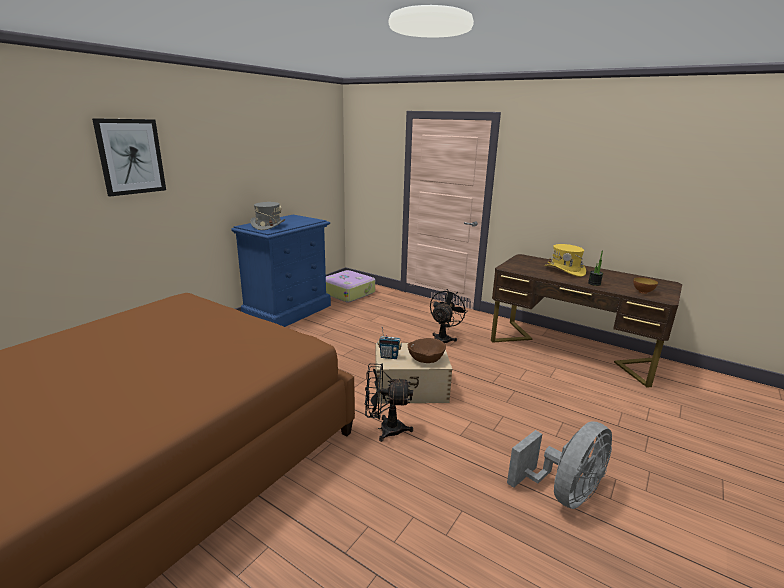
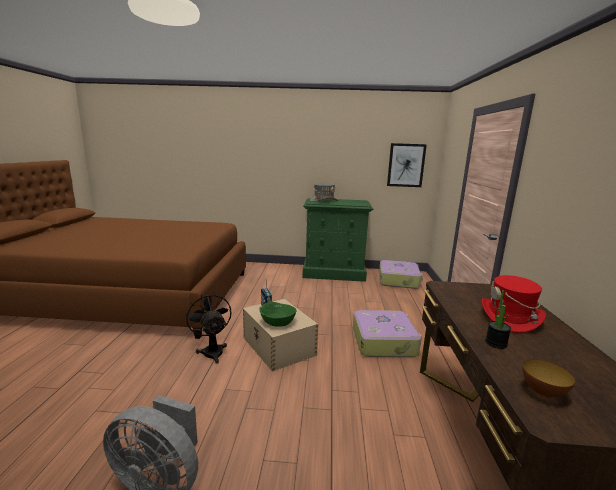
camera: 60 degrees right, 5 degrees down
picture [92,118,166,197] -> picture moved to [387,143,427,187]
blue dresser [231,215,331,327] -> green dresser [302,198,373,282]
brown bowl [408,338,446,363] -> green bowl [259,302,297,327]
black fan [430,289,467,343] -> suitcase [353,310,422,357]
yellow hat [545,244,586,277] -> red hat [482,275,546,333]

